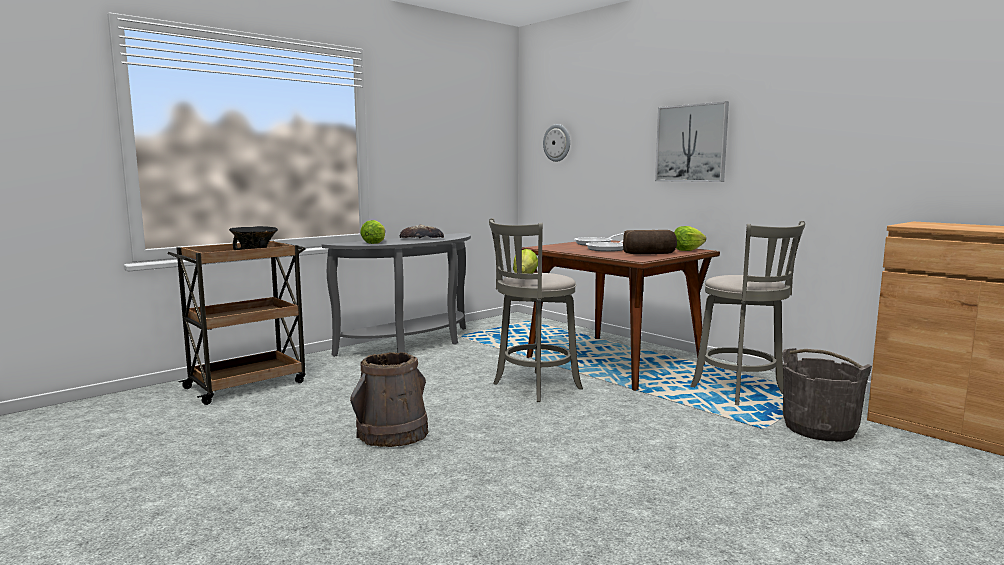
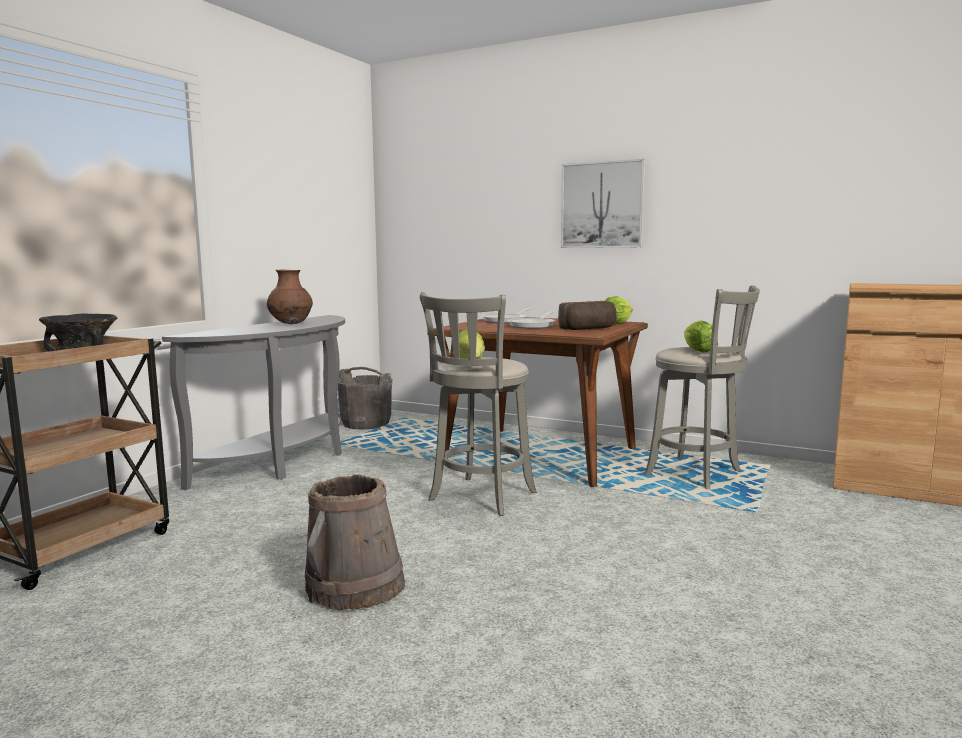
camera: 20 degrees left, 0 degrees up
lettuce [360,220,385,244] -> lettuce moved to [684,321,718,352]
bread [400,225,444,238] -> brown vase [267,270,313,324]
wall clock [543,124,570,162] -> none
grey bucket [782,348,872,441] -> grey bucket moved to [338,367,392,430]

